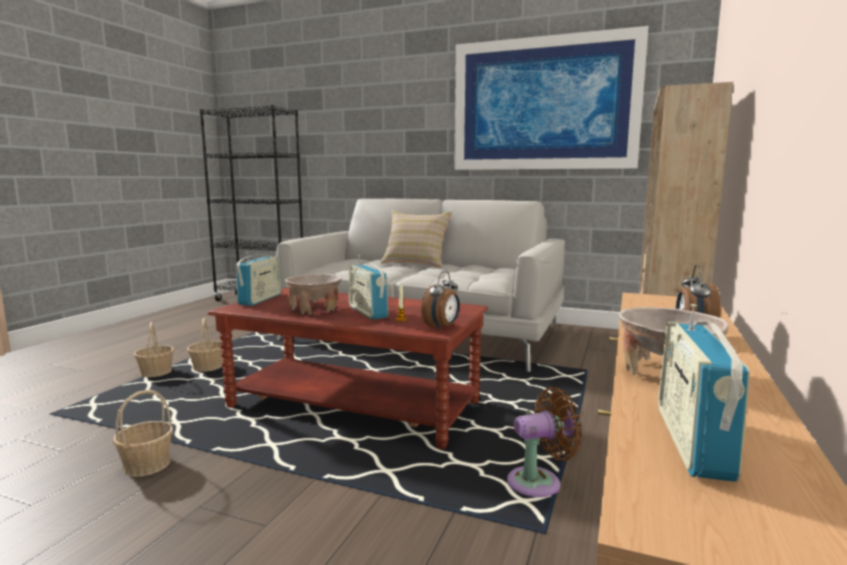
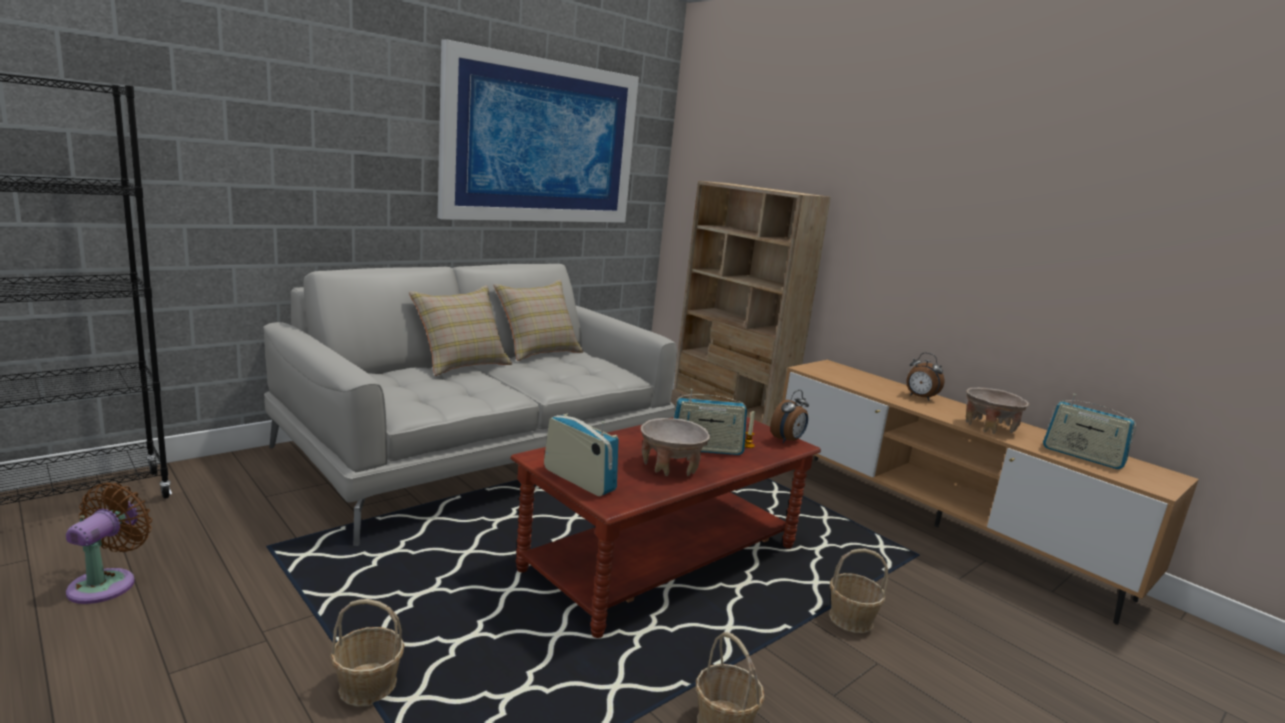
camera: 65 degrees left, 5 degrees up
basket [187,318,222,372] -> basket moved to [829,549,888,633]
alarm clock [421,271,460,331] -> alarm clock turned 75 degrees clockwise [770,390,809,443]
brown fan [507,387,582,497] -> brown fan moved to [66,482,152,604]
none -> beige pillow [493,280,584,361]

